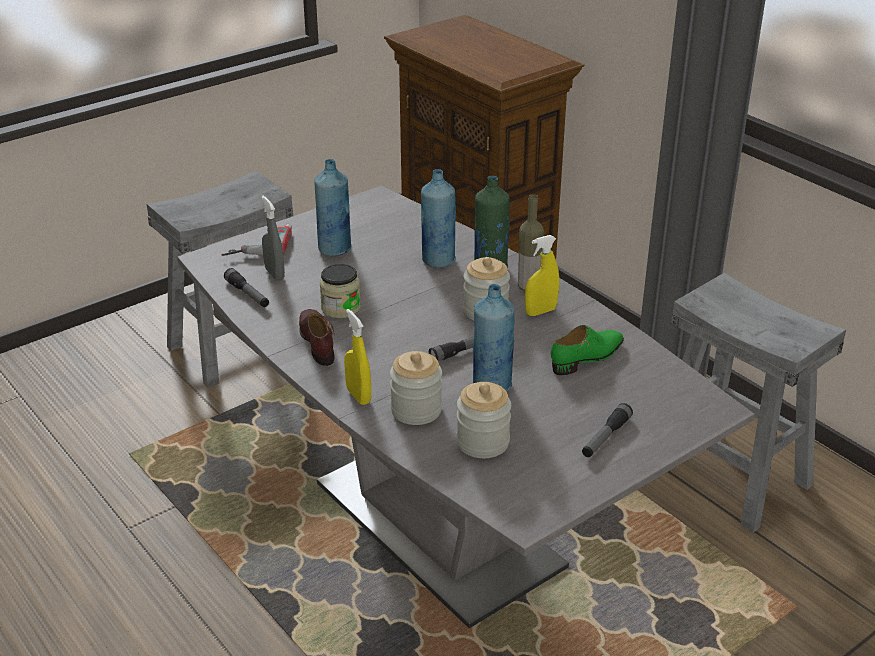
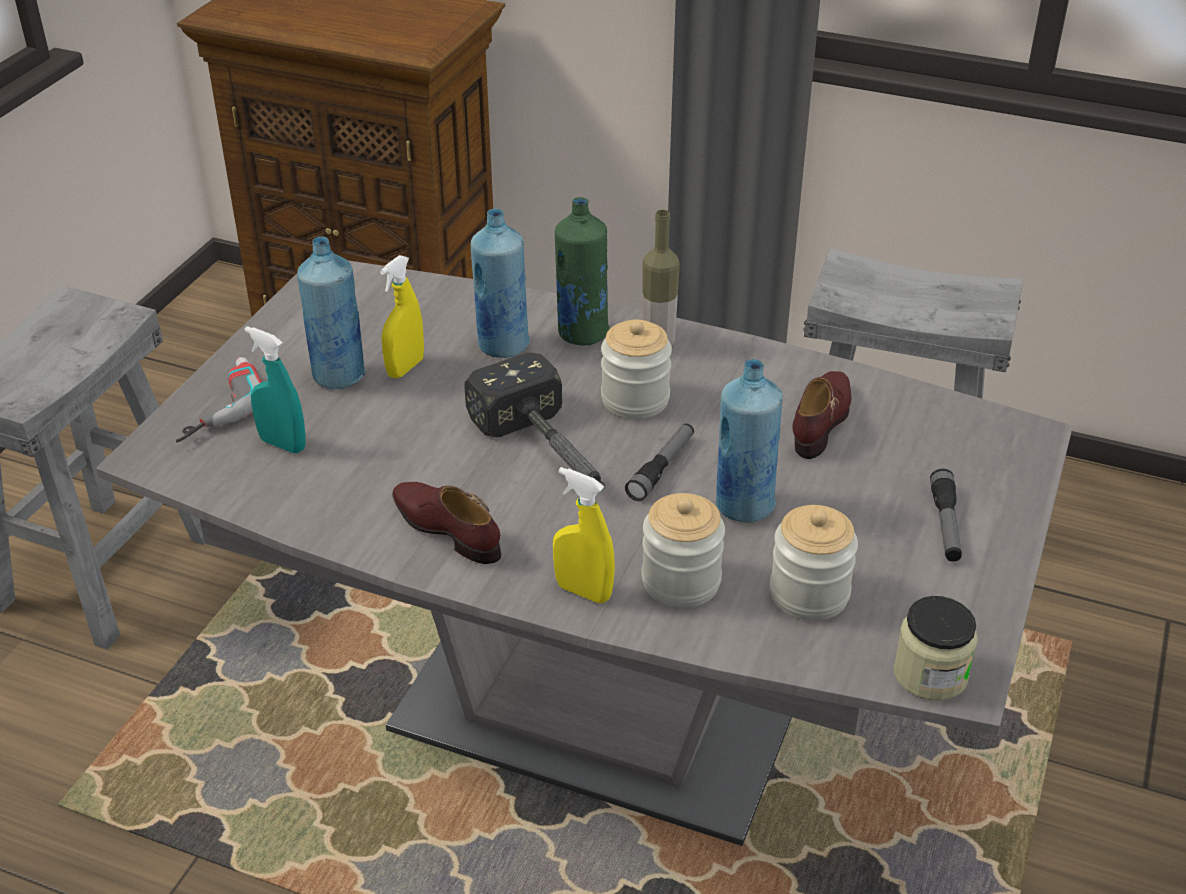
camera: 30 degrees left, 5 degrees up
flashlight [224,268,269,307] -> none
grey spray bottle [261,196,285,280] -> turquoise spray bottle [244,326,306,453]
jar [320,264,361,318] -> jar moved to [894,596,978,701]
yellow spray bottle [525,235,559,316] -> yellow spray bottle moved to [380,255,424,378]
green shoe [551,325,624,375] -> brown shoe [792,371,851,459]
none -> hammer [464,352,605,487]

